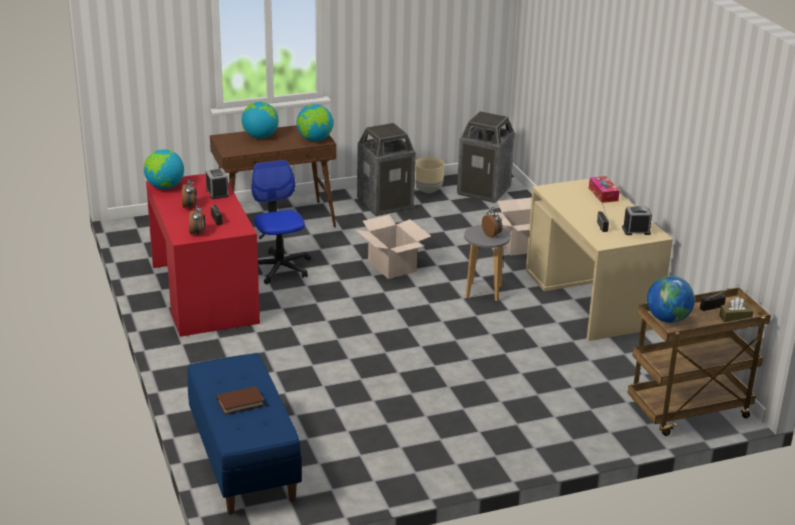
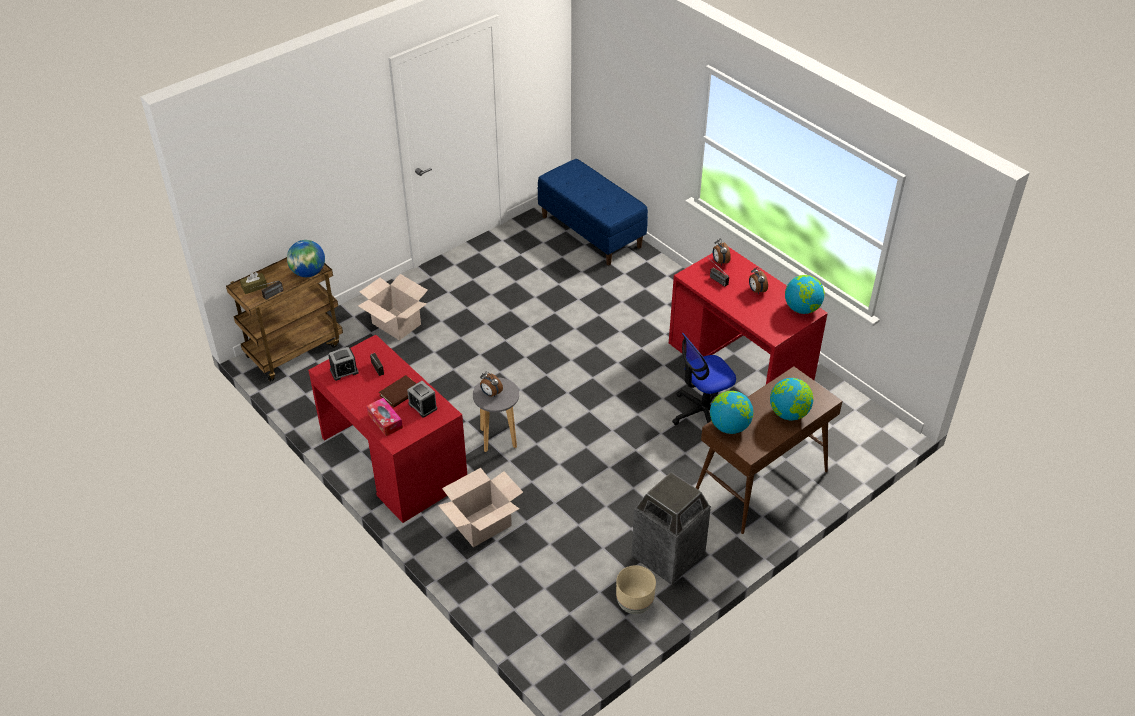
camera: 160 degrees right, 15 degrees up
alarm clock [206,168,229,199] -> alarm clock moved to [407,381,437,418]
brown book [217,386,265,415] -> brown book moved to [379,375,416,408]
office chair [252,160,311,284] -> office chair turned 105 degrees clockwise [672,333,736,425]
cardboard box [355,215,431,279] -> cardboard box moved to [358,274,428,340]
trash can [457,111,515,203] -> none
beige desk [526,179,673,341] -> red desk [308,335,467,523]

